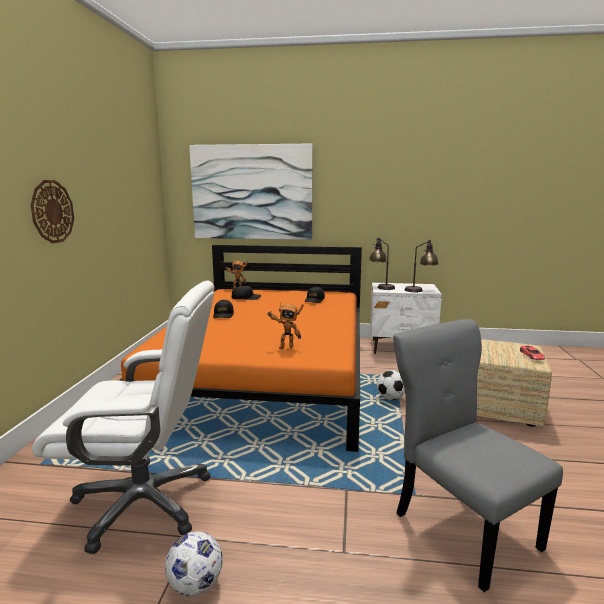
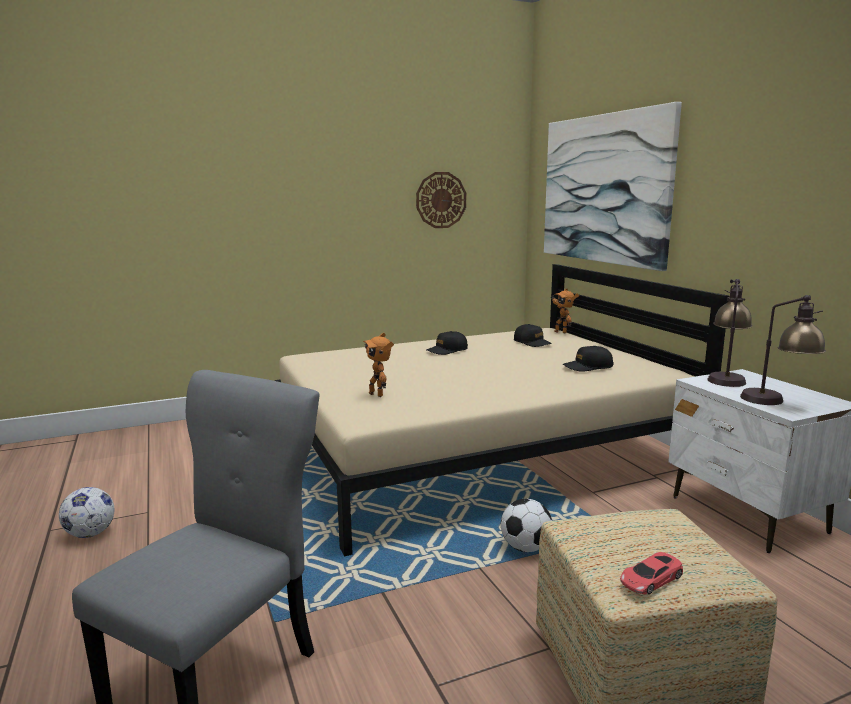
camera: 60 degrees right, 0 degrees up
wall clock [30,180,74,243] -> wall clock moved to [416,172,466,228]
white office chair [32,280,215,554] -> none
orange bed [119,245,362,452] -> beige bed [275,264,729,557]

